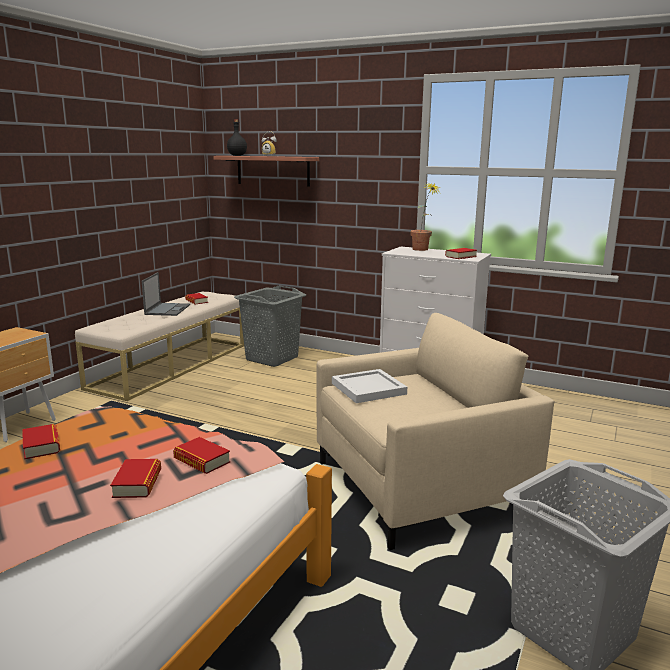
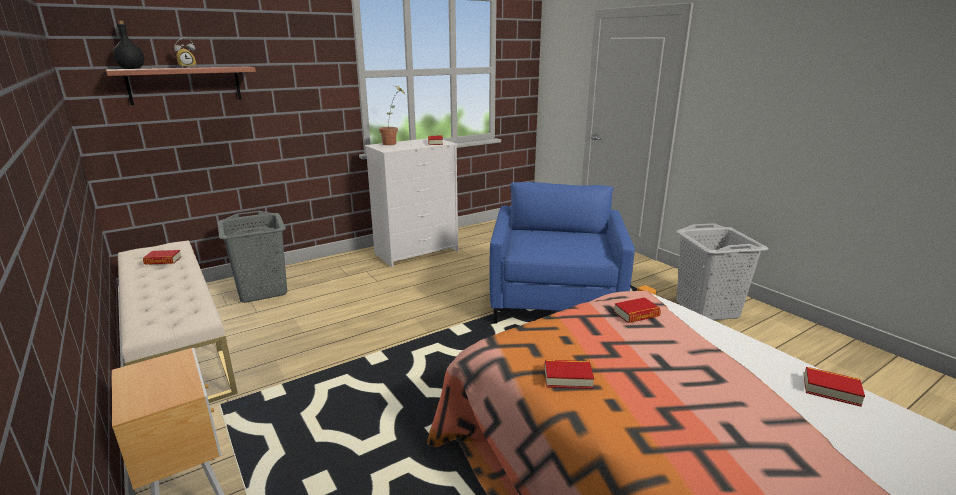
camera: 60 degrees left, 5 degrees up
book [110,459,161,498] -> book moved to [804,367,865,407]
laptop [142,272,190,316] -> none
beige armchair [316,313,555,550] -> blue armchair [489,182,635,324]
white tray [332,369,407,403] -> none

